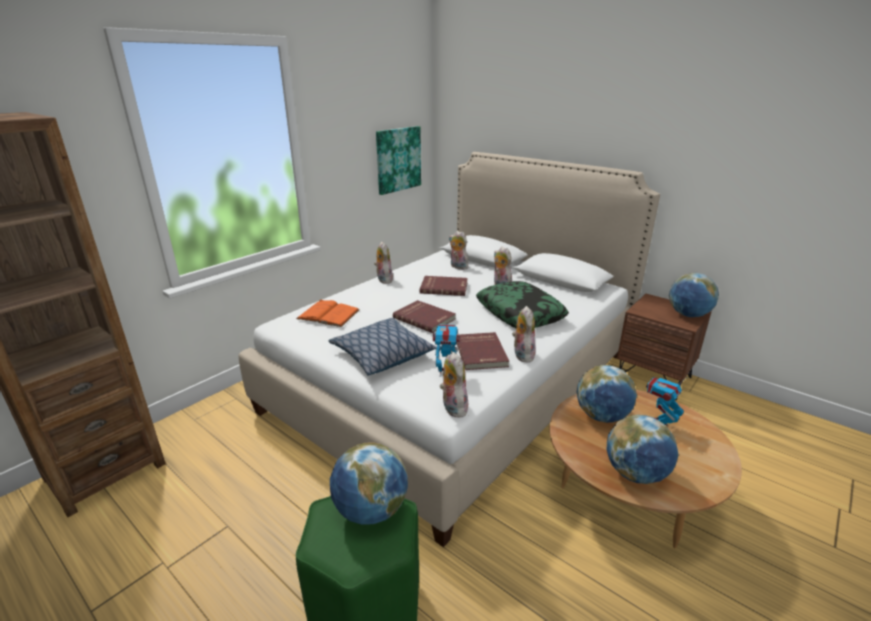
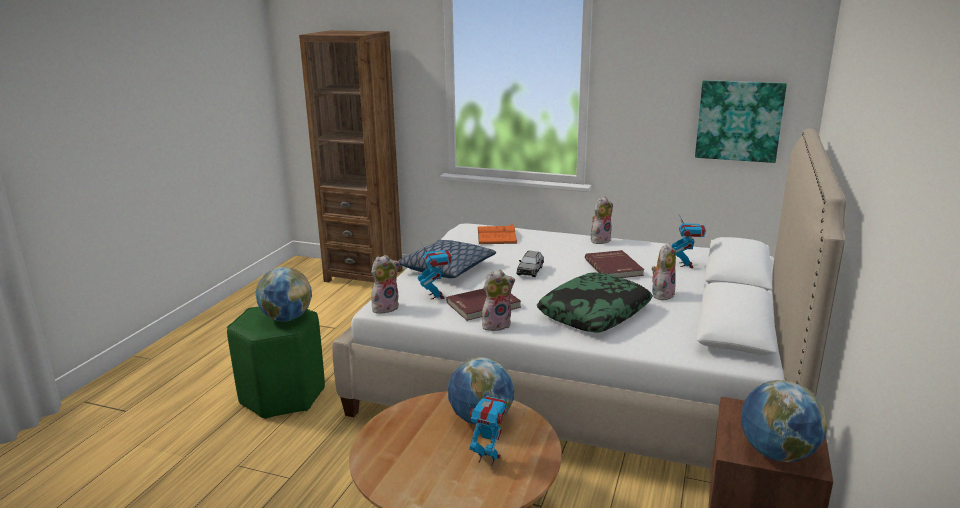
camera: 70 degrees right, 5 degrees down
red book [393,300,456,333] -> grey toy car [516,251,544,277]
plush toy [449,231,468,270] -> toy robot [672,215,706,268]
globe [607,415,679,484] -> none

